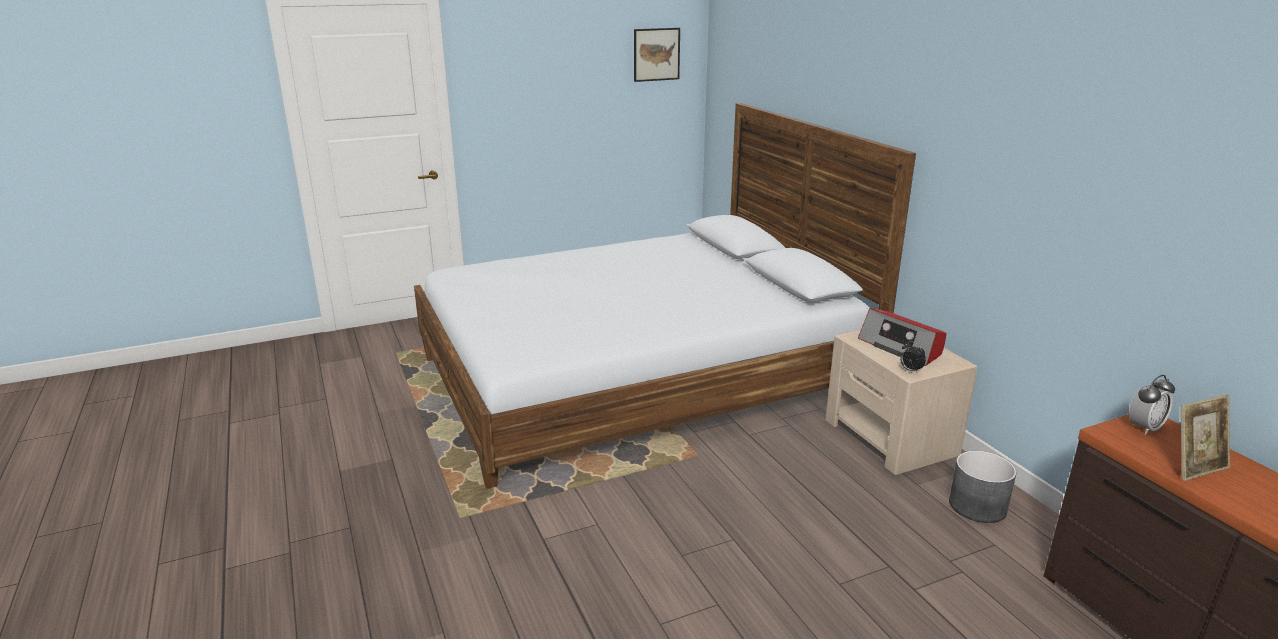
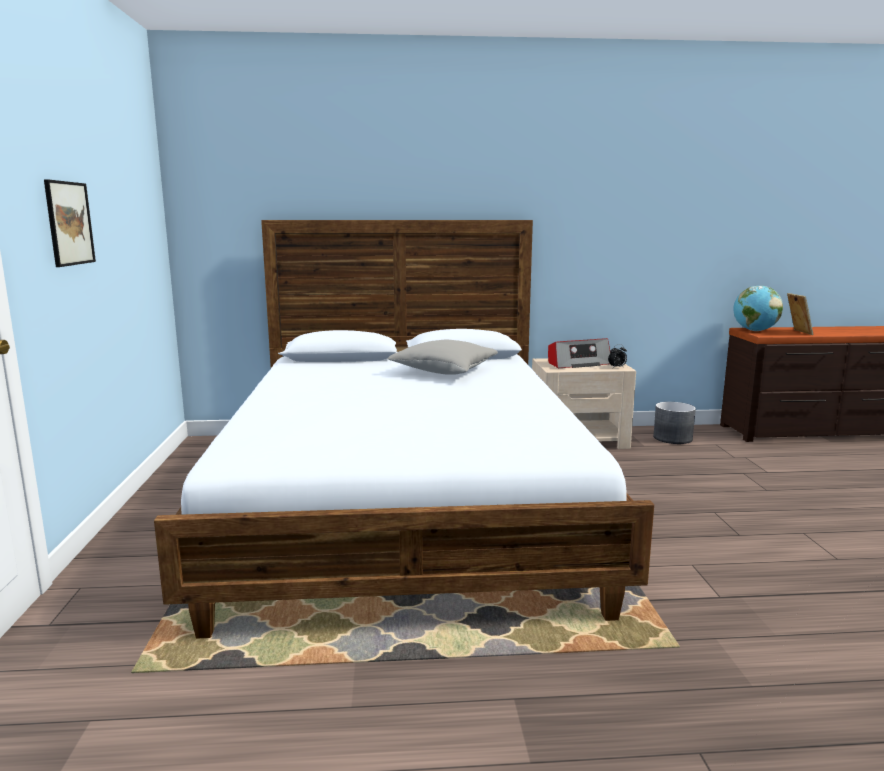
camera: 70 degrees left, 10 degrees down
picture [634,28,680,82] -> picture moved to [44,179,96,267]
alarm clock [1129,375,1175,435] -> globe [733,286,783,331]
none -> grey pillow [387,340,498,374]

